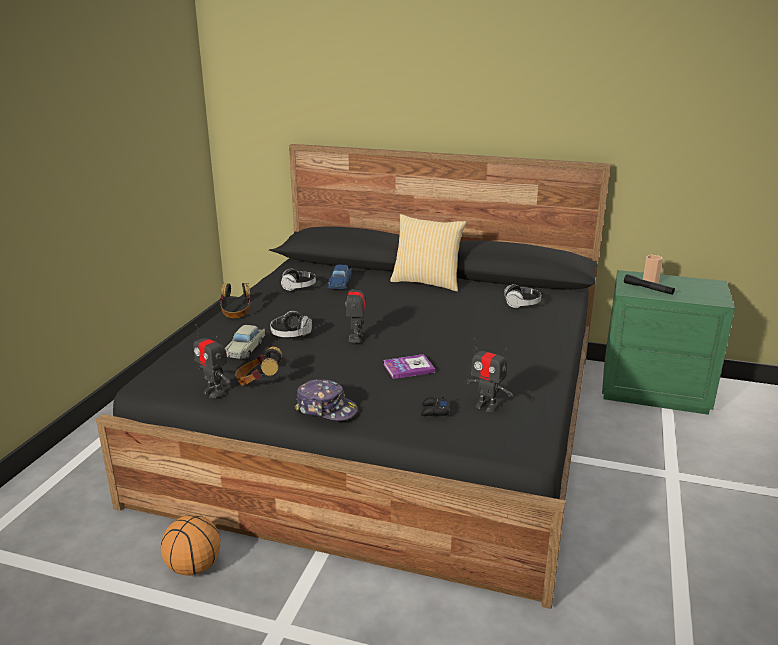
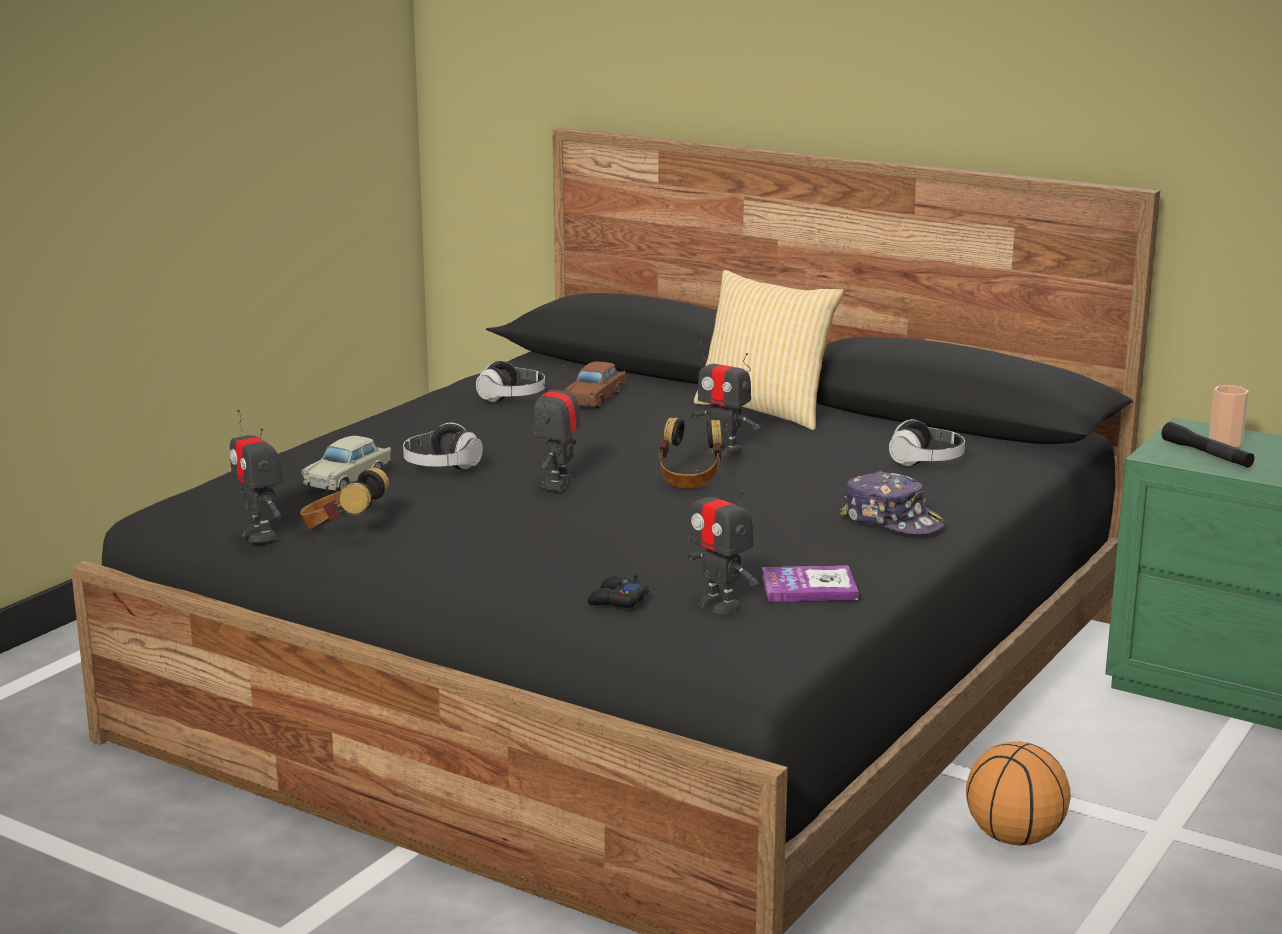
camera: 15 degrees right, 5 degrees down
basketball [161,515,220,576] -> basketball moved to [966,741,1071,846]
headphones [220,283,251,319] -> headphones moved to [658,418,722,489]
cap [295,379,358,421] -> cap moved to [840,471,945,535]
blue toy car [328,265,352,289] -> brown toy car [565,361,626,408]
book [383,354,435,379] -> book moved to [762,566,859,602]
none -> toy robot [690,343,761,457]

